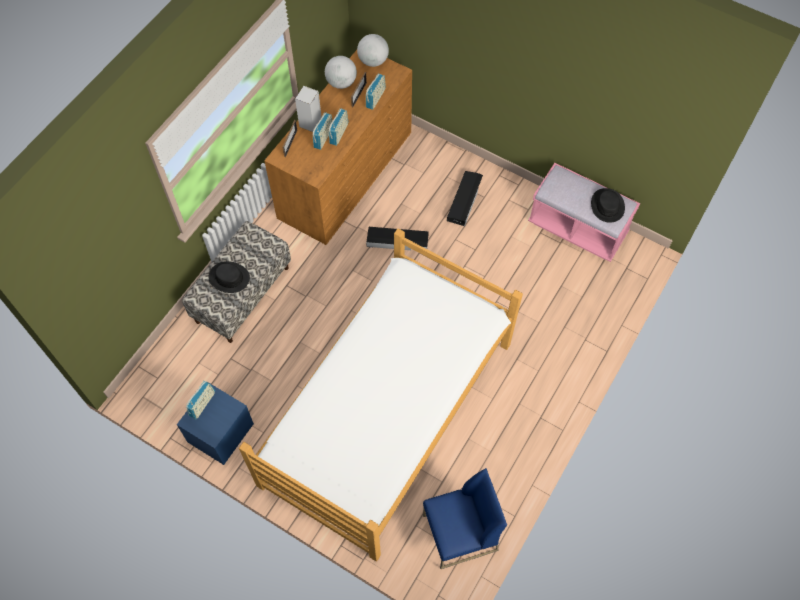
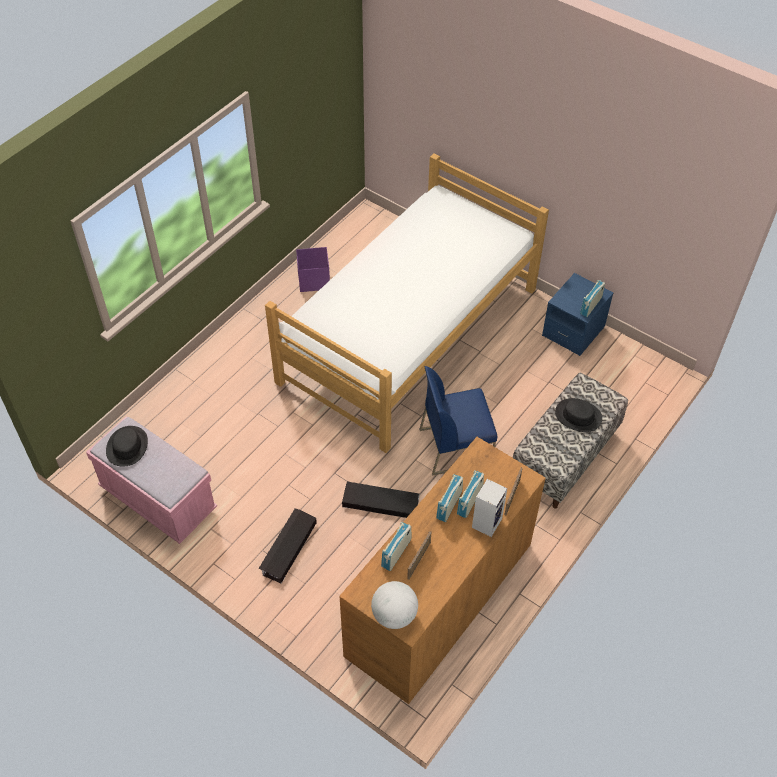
camera: 175 degrees left, 10 degrees down
globe [325,56,357,89] -> none
blue chair [423,468,507,569] -> blue chair moved to [419,366,497,476]
none -> purple storage box [296,247,330,292]

